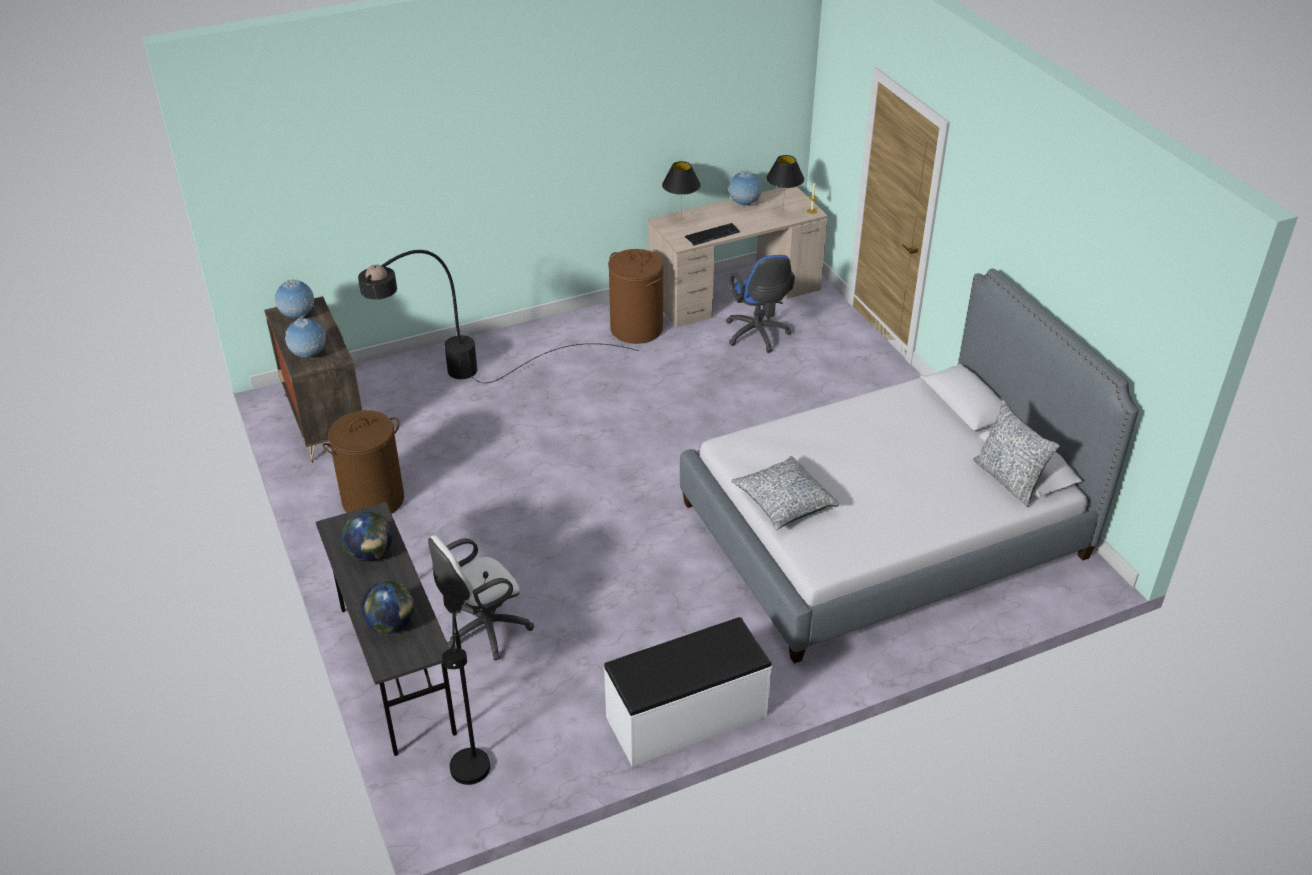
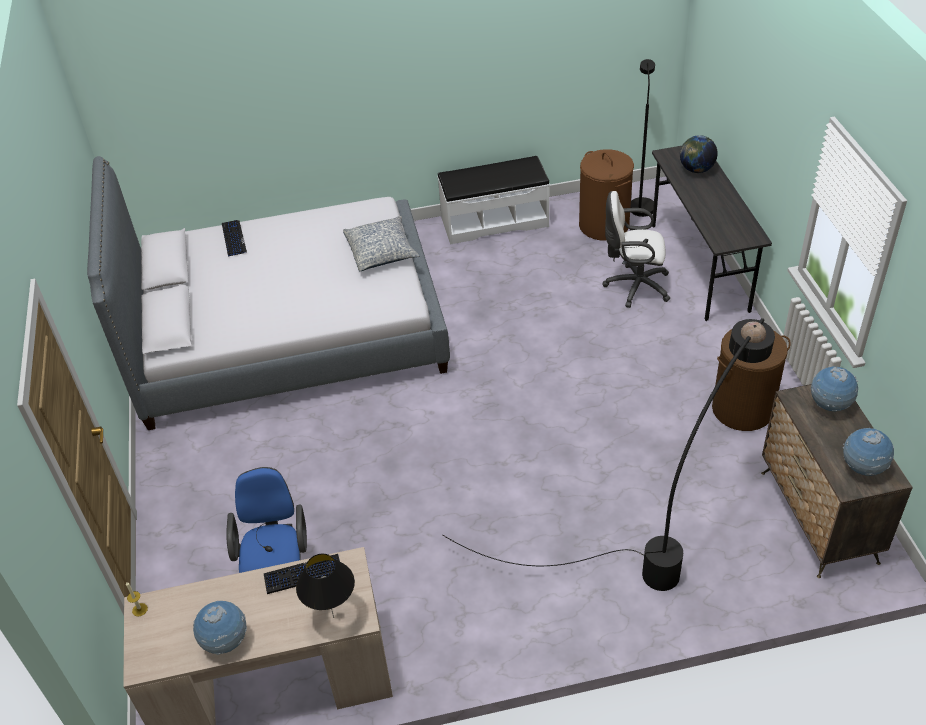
camera: 165 degrees left, 5 degrees up
globe [342,512,392,562] -> none
white office chair [428,535,534,660] -> white office chair turned 150 degrees counterclockwise [603,191,670,308]
brown laundry basket [608,249,664,344] -> brown laundry basket moved to [579,149,634,241]
black table lamp [766,155,804,207] -> none
pillow [973,400,1060,507] -> none
none -> keyboard [222,220,247,257]

